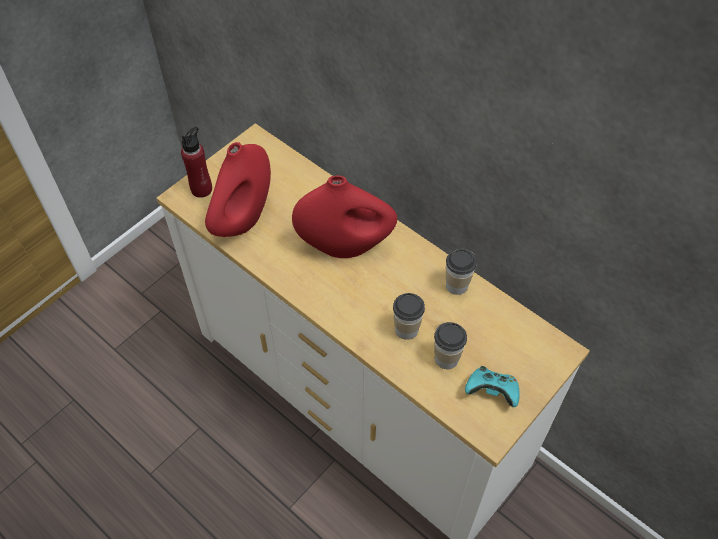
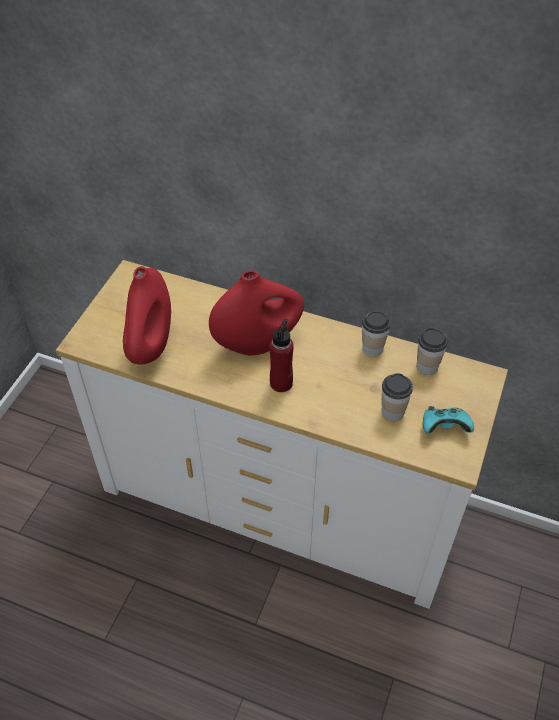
camera: 20 degrees left, 5 degrees down
red bottle [181,127,212,198] -> red bottle moved to [269,319,294,392]
cup [393,293,425,340] -> cup moved to [417,328,448,375]

